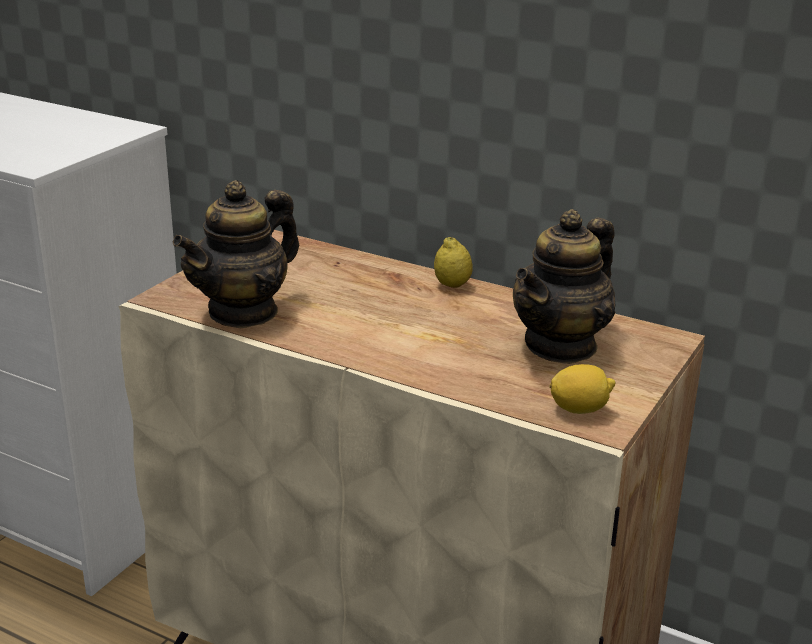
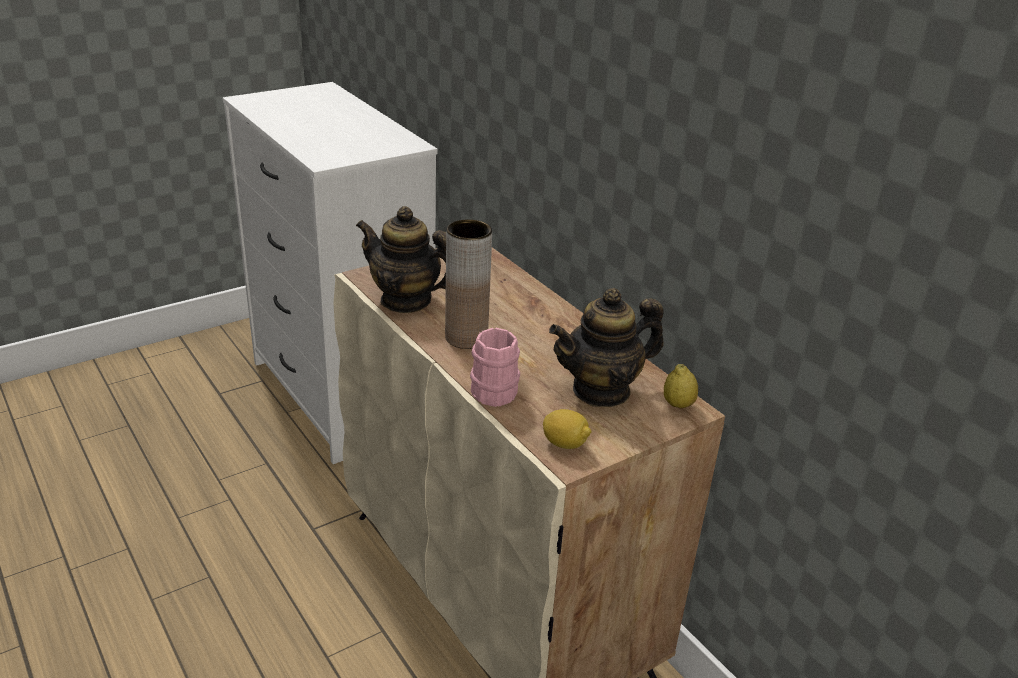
camera: 25 degrees right, 5 degrees up
teapot [173,180,299,328] -> teapot turned 45 degrees clockwise [356,206,446,313]
lemon [434,237,473,288] -> lemon moved to [664,364,698,408]
none -> brown vase [445,219,492,349]
none -> pink mug [470,328,520,407]

